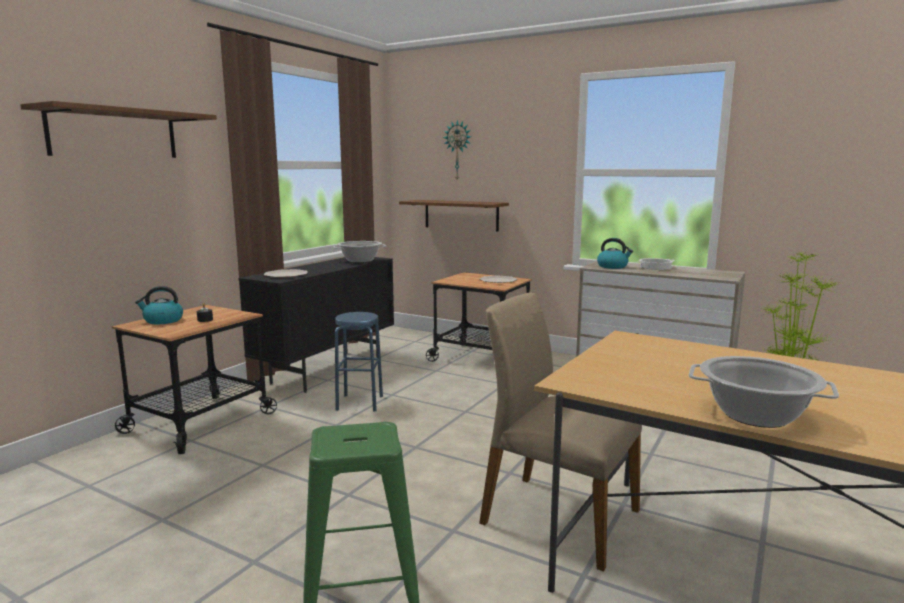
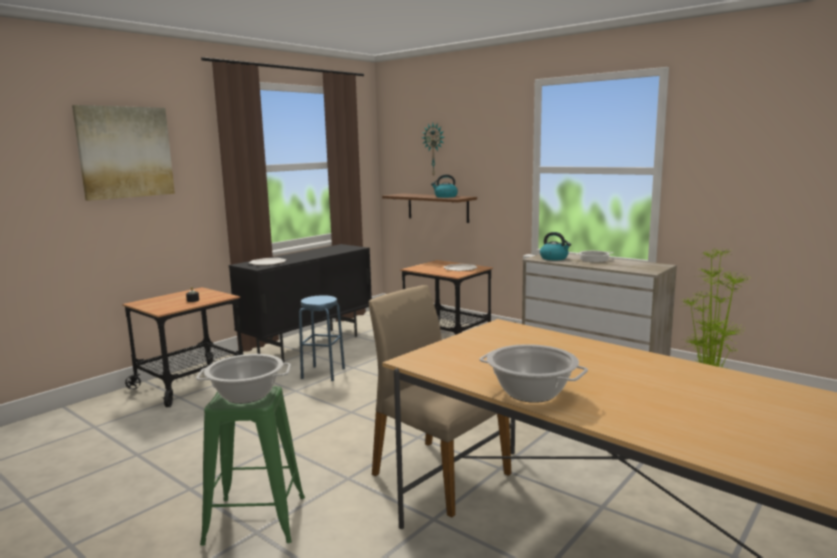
camera: 10 degrees right, 0 degrees up
brown shelf [20,101,217,158] -> picture [72,105,175,201]
kettle [135,286,183,324] -> kettle moved to [431,174,458,198]
cooking pot [333,241,386,263] -> cooking pot moved to [196,354,291,404]

